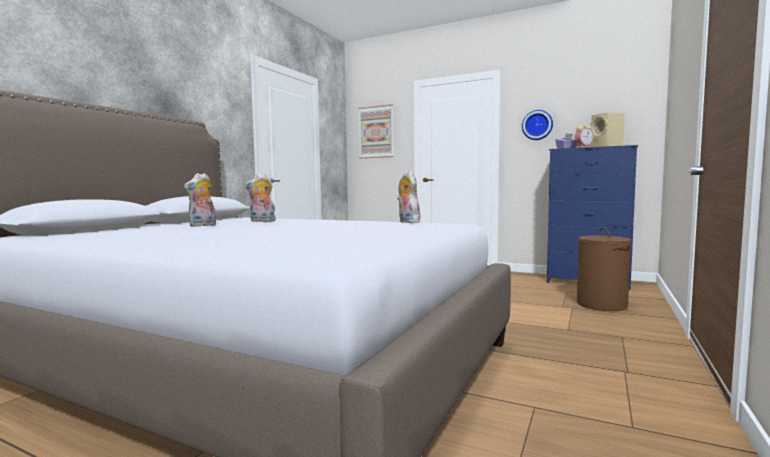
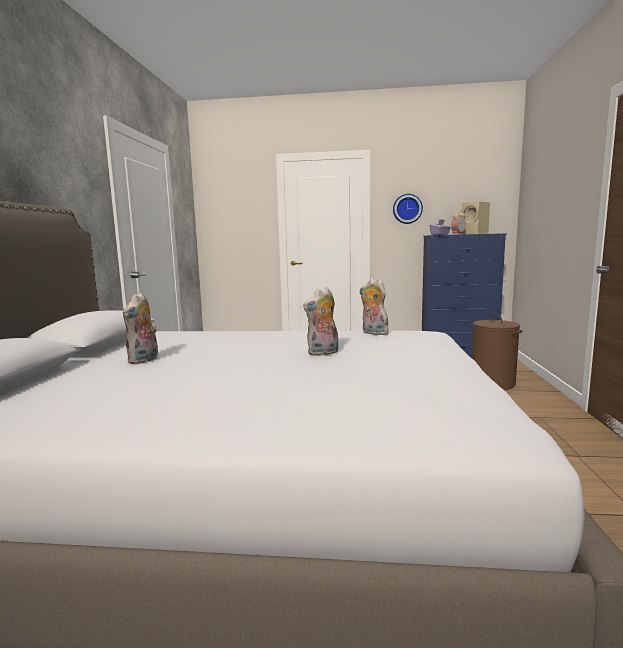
camera: 20 degrees left, 5 degrees up
plush toy [245,174,276,222] -> plush toy moved to [303,287,338,356]
picture [359,104,394,159] -> none

